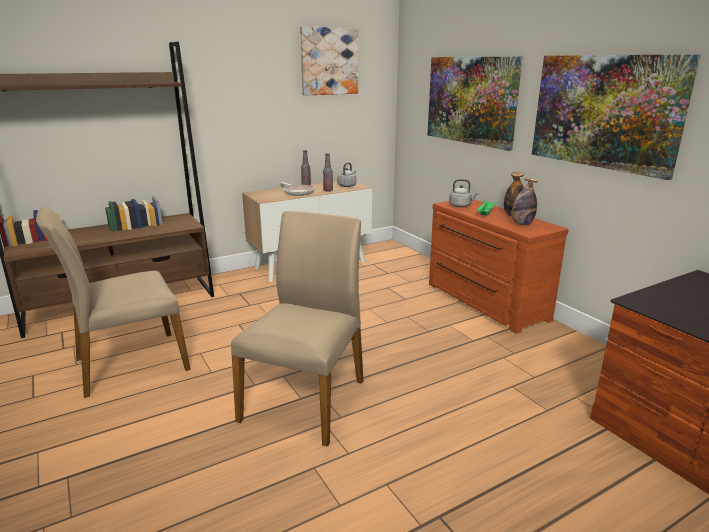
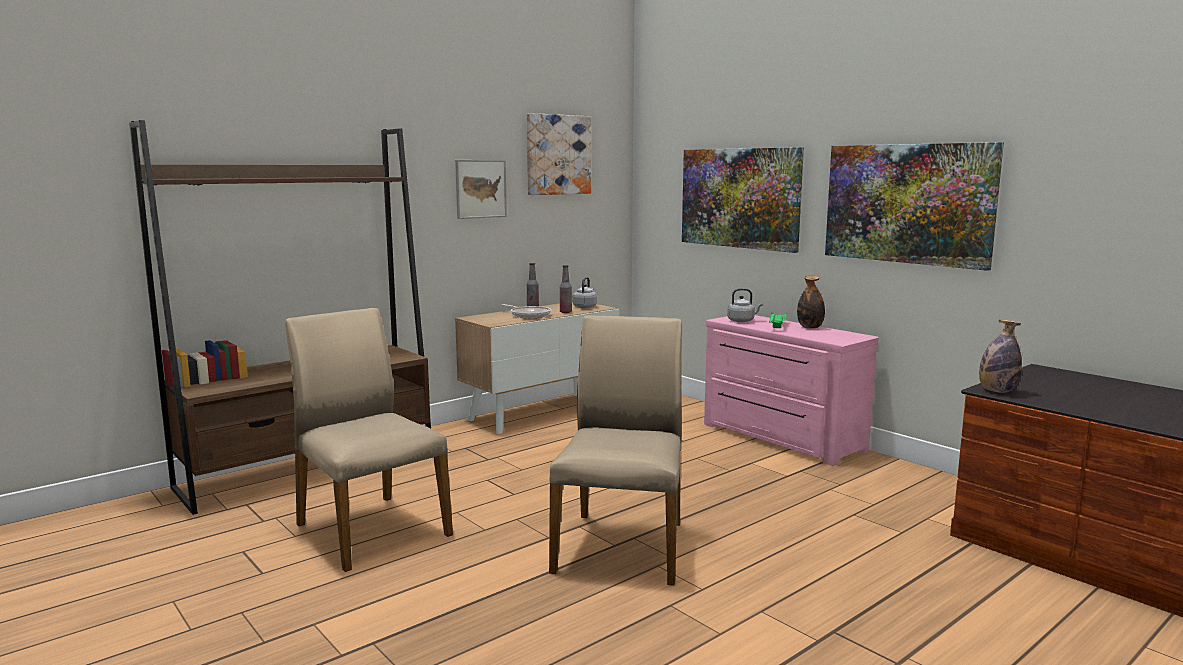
camera: 10 degrees left, 10 degrees down
beige chair [36,206,191,398] -> beige chair turned 90 degrees clockwise [285,308,453,572]
brown dresser [429,200,568,334] -> pink dresser [704,315,879,466]
bottle [511,178,538,225] -> bottle moved to [979,319,1022,393]
none -> picture [455,160,507,219]

